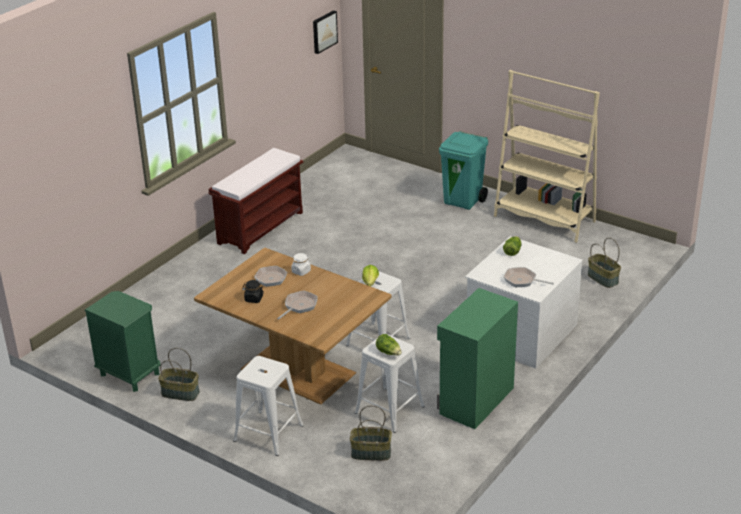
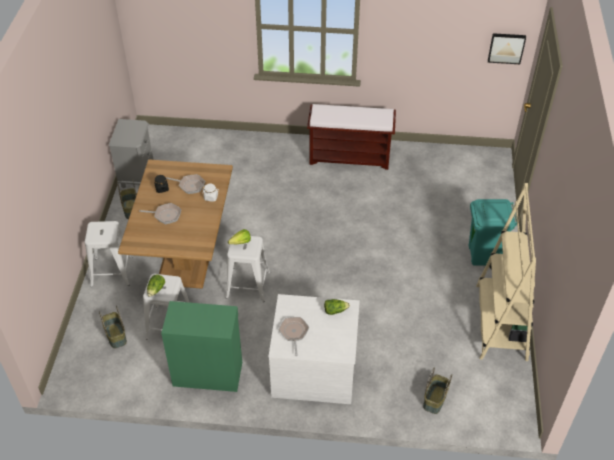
camera: 60 degrees right, 15 degrees up
green nightstand [84,291,160,392] -> grey nightstand [109,119,155,189]

